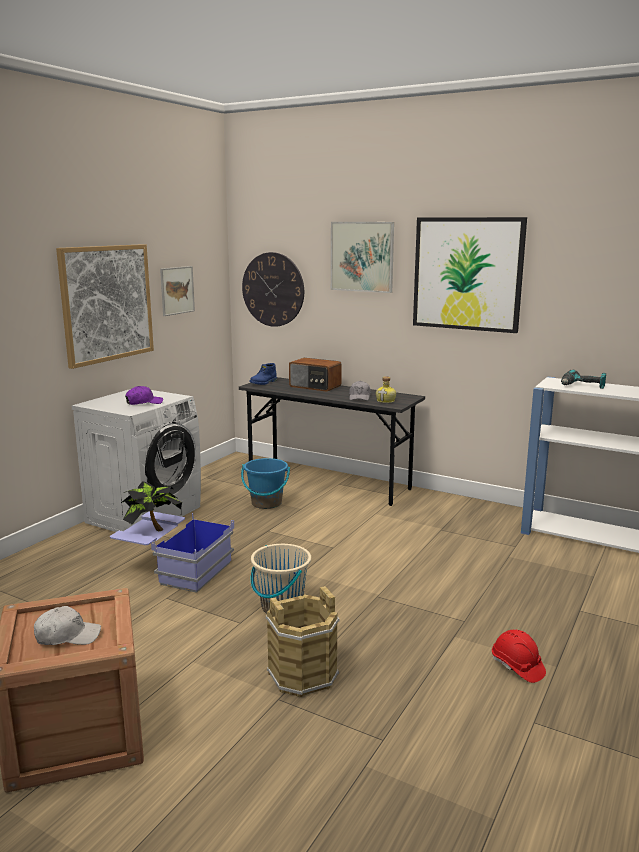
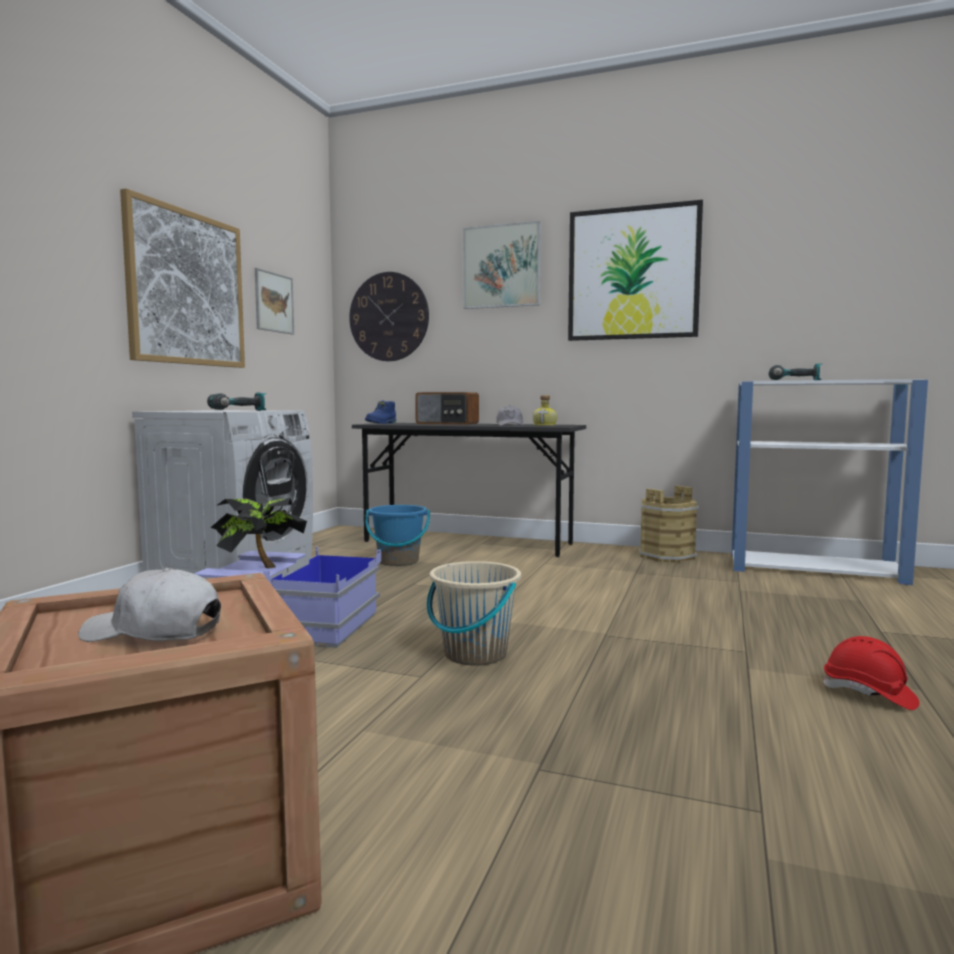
camera: 10 degrees left, 10 degrees down
white cap [34,606,101,645] -> white cap turned 150 degrees counterclockwise [78,568,221,642]
purple cap [125,386,163,405] -> power drill [207,392,267,411]
brown bucket [266,586,340,697] -> brown bucket moved to [639,486,699,563]

